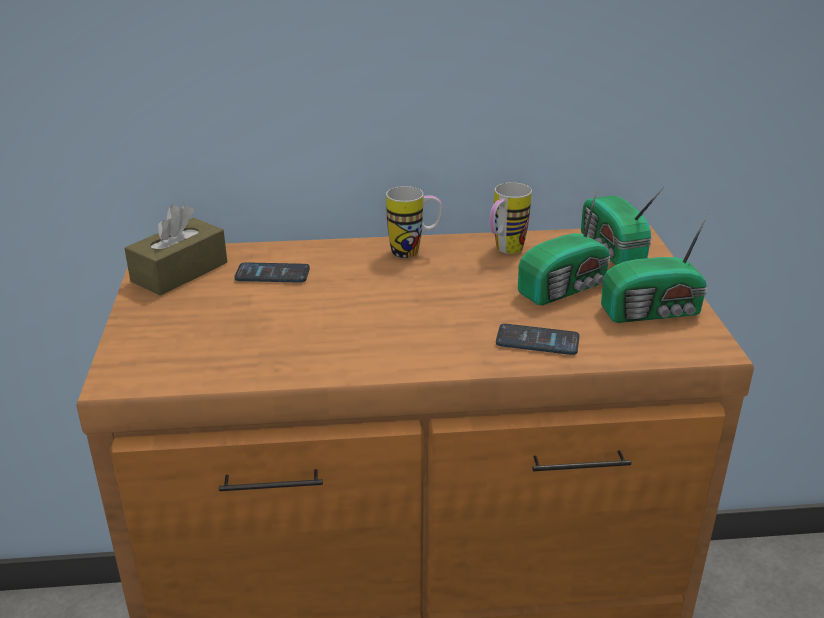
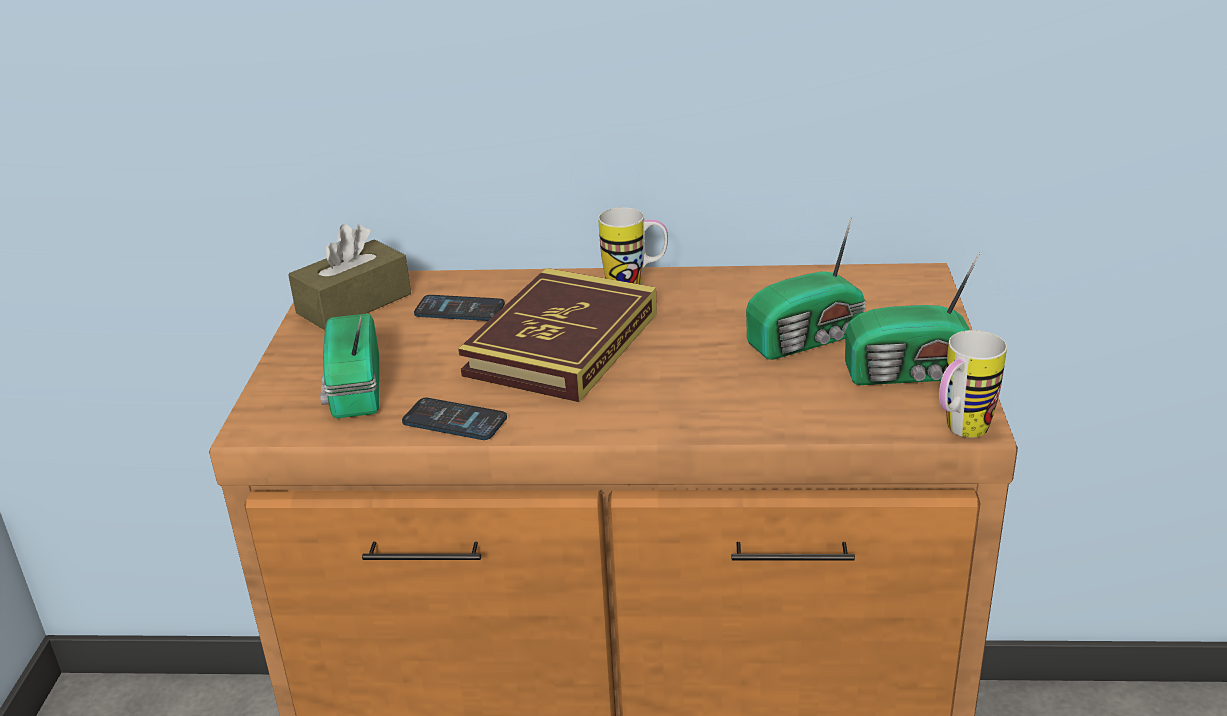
camera: 10 degrees right, 0 degrees up
mug [490,183,532,254] -> mug moved to [939,330,1007,437]
phone [496,324,580,355] -> phone moved to [402,398,507,440]
radio [581,187,664,265] -> radio moved to [320,314,379,418]
none -> book [458,268,657,402]

